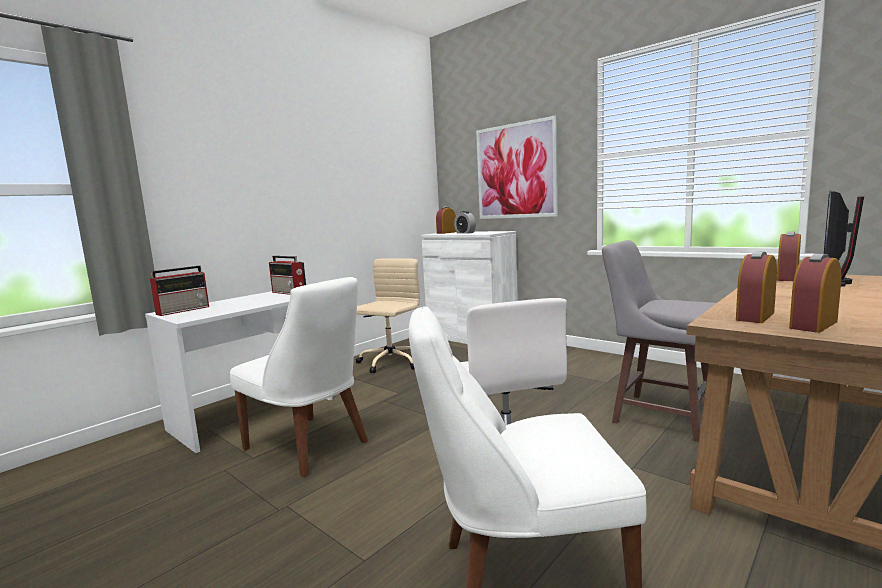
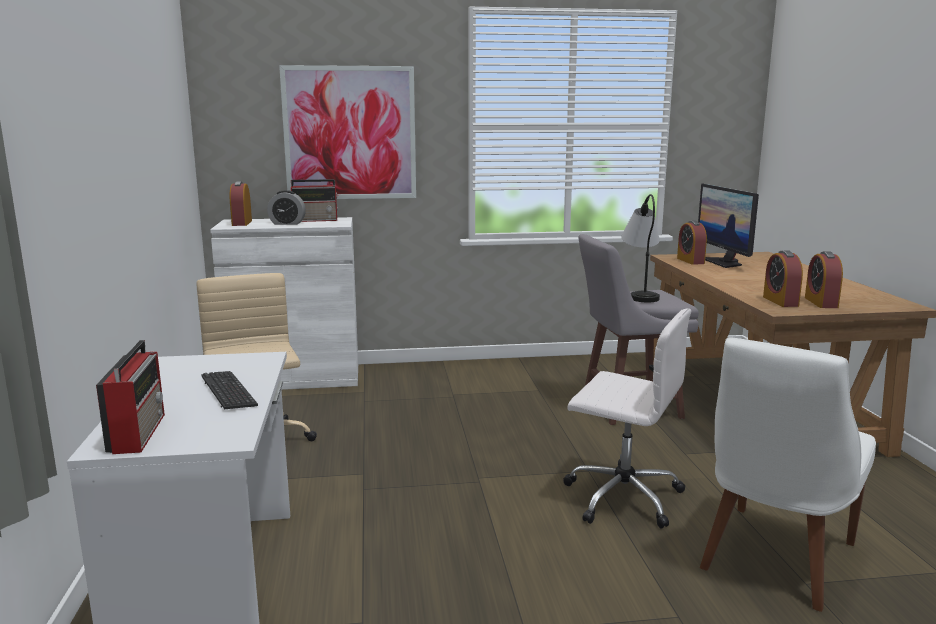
camera: 50 degrees left, 5 degrees up
white chair [230,277,368,477] -> none
radio [269,256,306,295] -> radio moved to [291,179,339,222]
none -> keyboard [201,371,258,409]
none -> table lamp [621,194,660,302]

